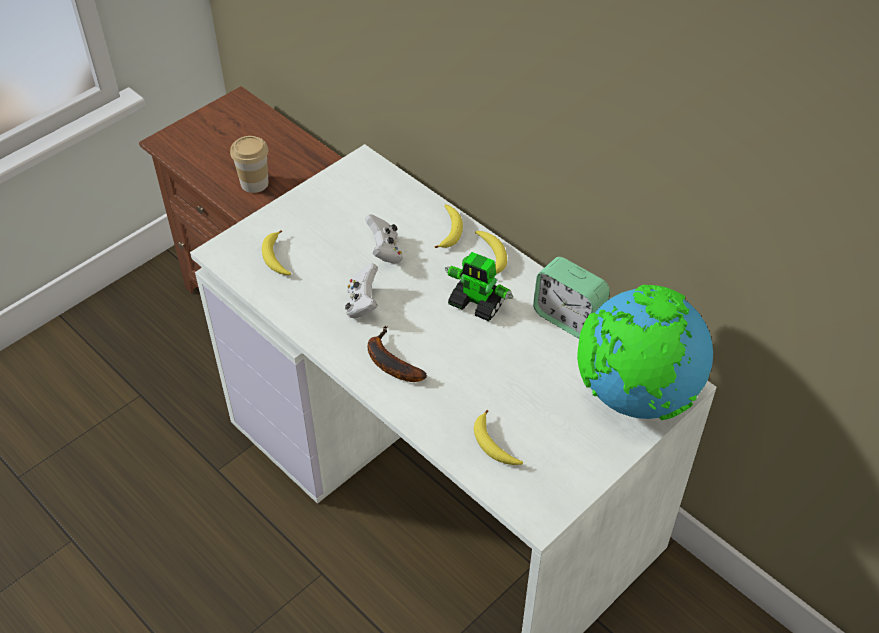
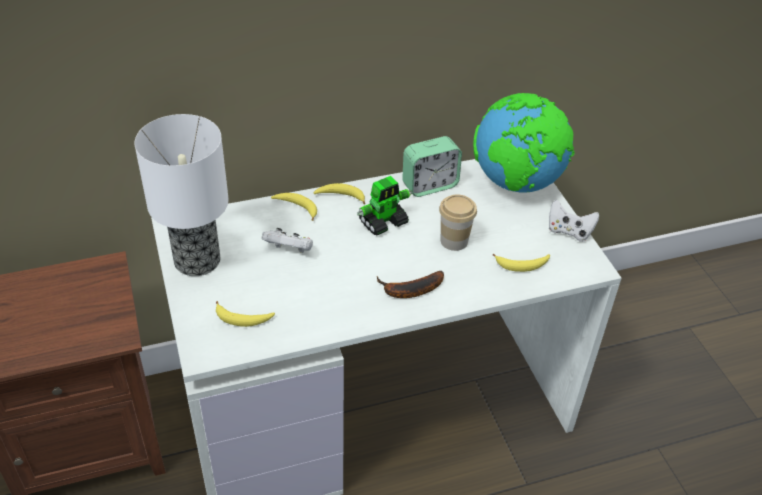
camera: 65 degrees left, 5 degrees down
cup [230,136,269,193] -> cup moved to [439,194,477,251]
white game controller [345,263,378,319] -> white game controller moved to [549,199,599,242]
none -> table lamp [134,114,229,276]

